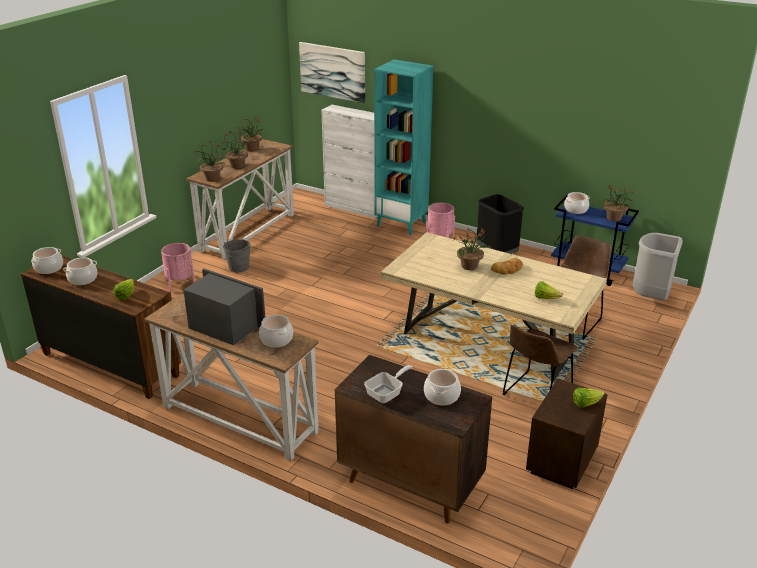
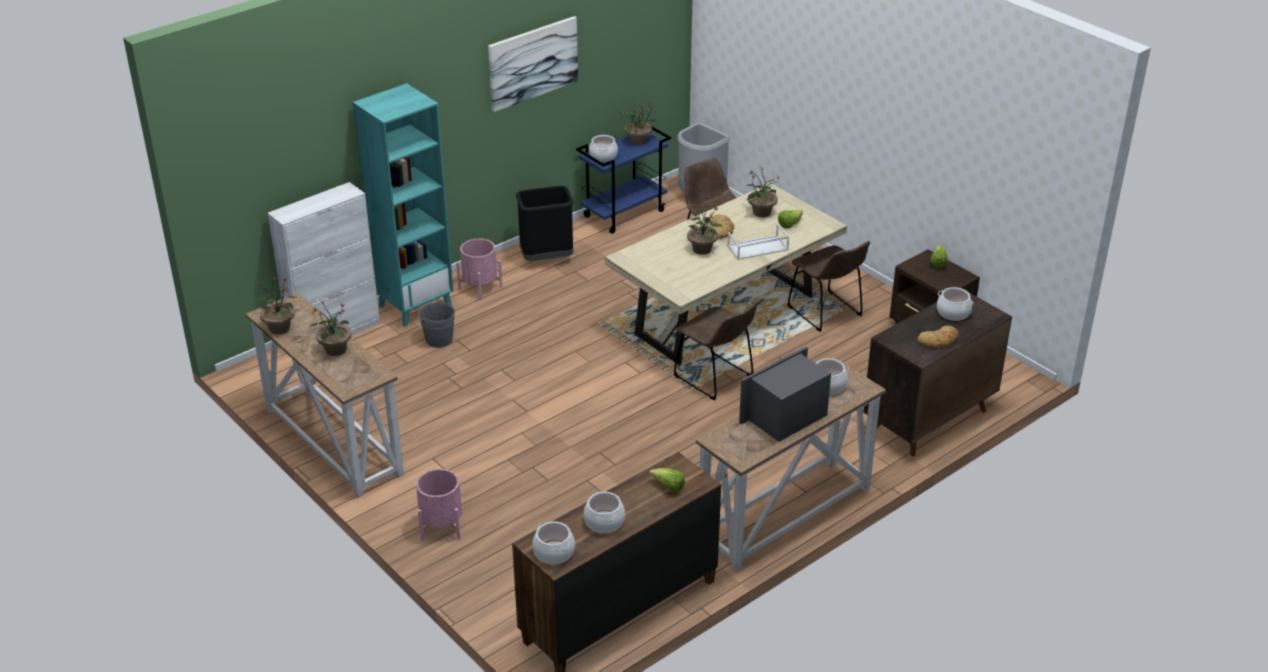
camera: 70 degrees left, 5 degrees up
potted plant [194,141,224,182] -> potted plant moved to [746,168,780,217]
grey bucket [223,239,250,272] -> grey bucket moved to [419,302,455,348]
picture [299,42,365,103] -> picture moved to [488,16,578,112]
frying pan [364,365,413,403] -> bread [918,325,958,348]
none -> brown chair [674,300,759,400]
none -> white tray [727,223,789,260]

